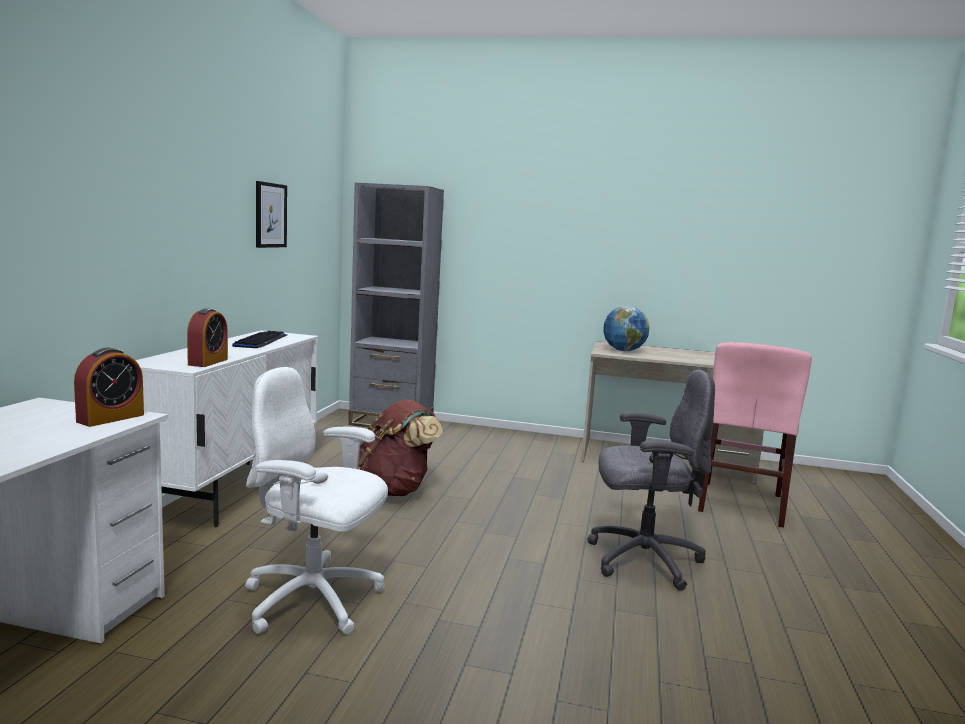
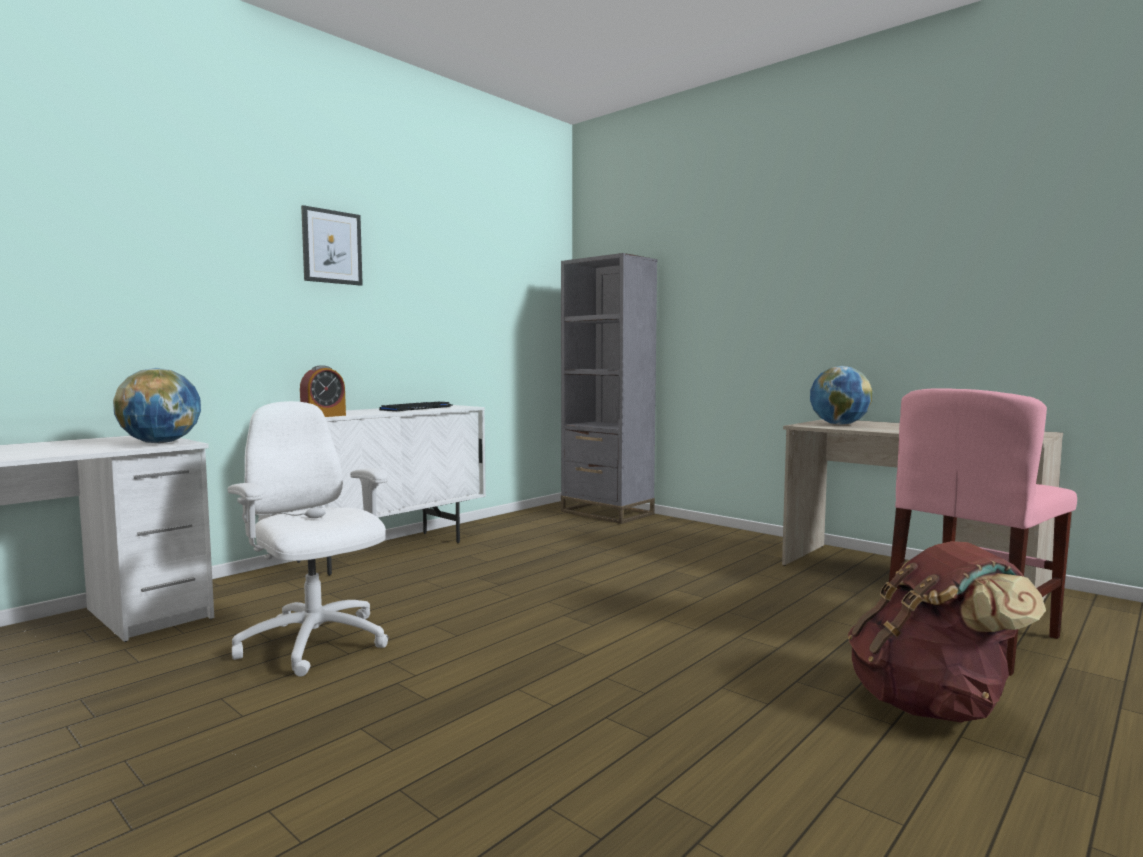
camera: 30 degrees right, 5 degrees down
alarm clock [74,348,144,427] -> globe [113,368,201,443]
picture [256,181,287,248] -> picture moved to [301,205,363,286]
brown backpack [358,400,443,496] -> brown backpack moved to [848,541,1046,723]
grey office chair [587,370,715,591] -> none

